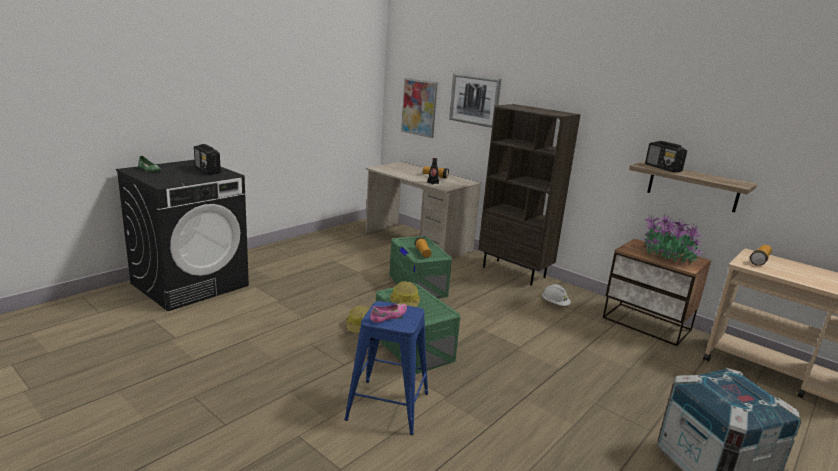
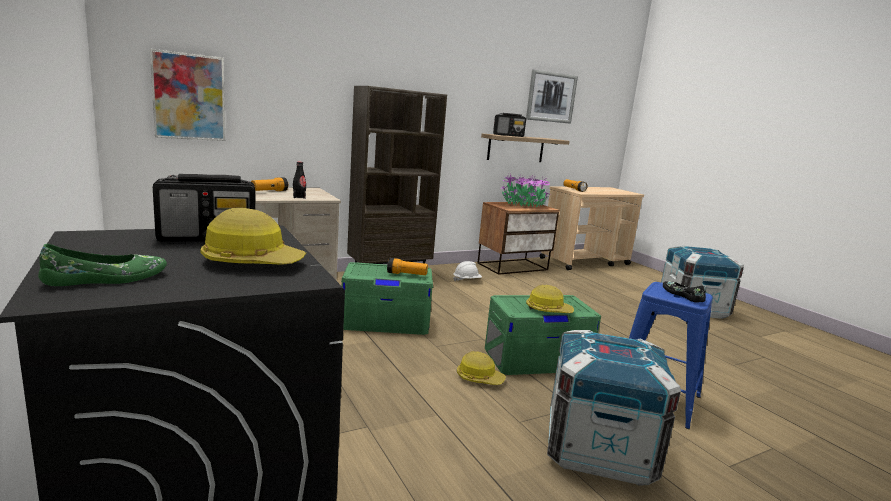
camera: 70 degrees left, 5 degrees down
pink shoe [370,304,407,323] -> black shoe [663,281,706,303]
picture [449,73,501,128] -> picture moved to [526,70,578,124]
none -> hard hat [201,208,306,265]
none -> crate [547,330,681,486]

